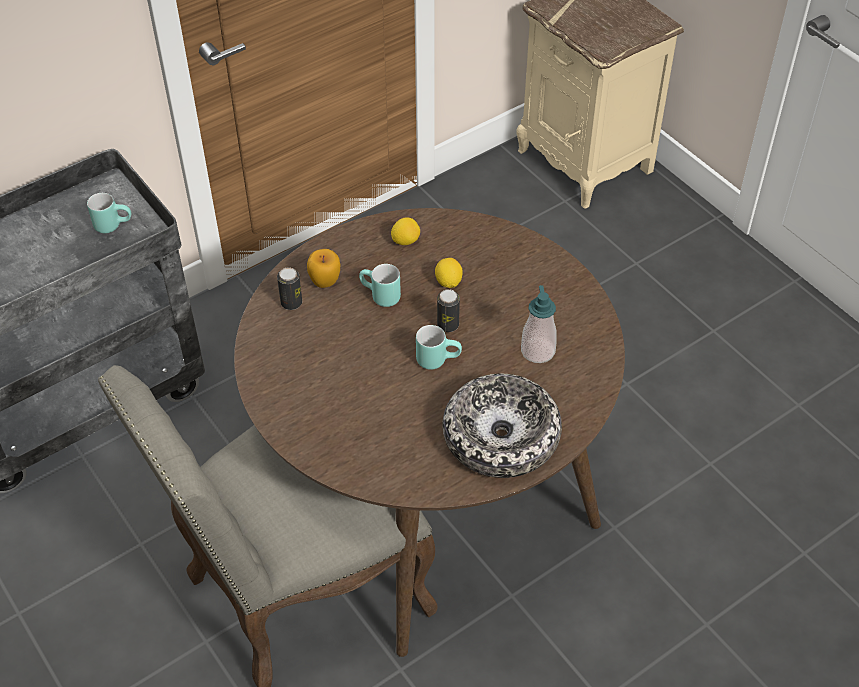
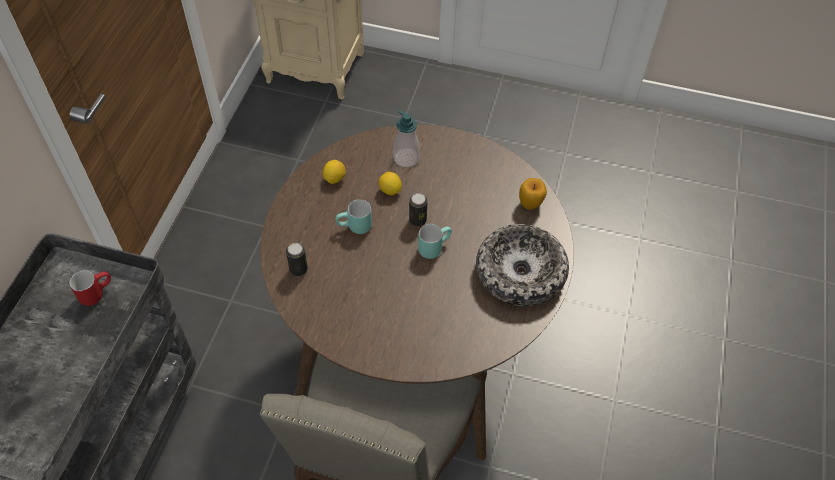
camera: 40 degrees left, 5 degrees up
turquoise mug [87,193,131,233] -> red mug [70,270,111,306]
apple [307,249,340,288] -> apple moved to [519,178,547,210]
soap dispenser [521,285,557,363] -> soap dispenser moved to [393,110,420,167]

